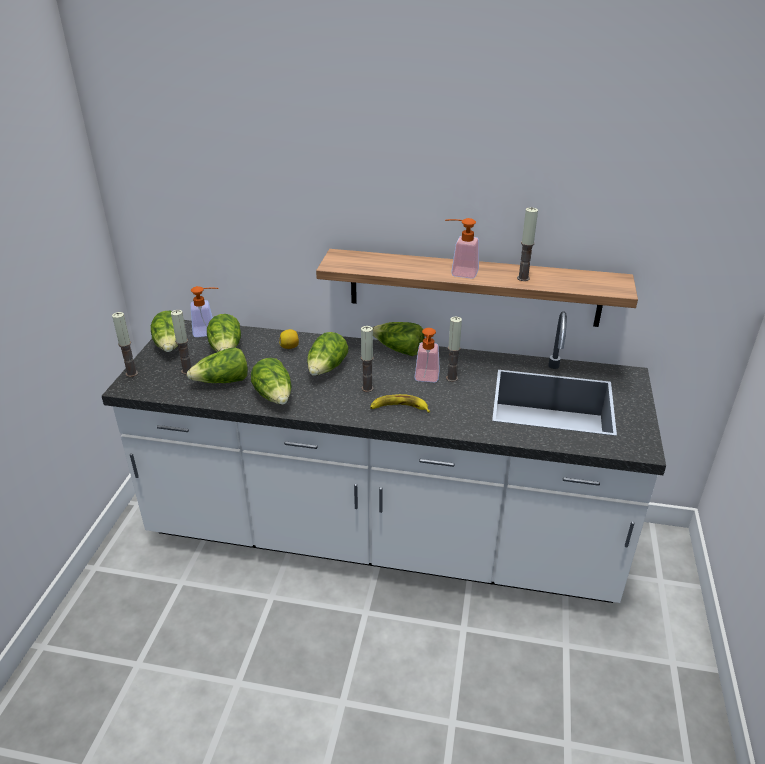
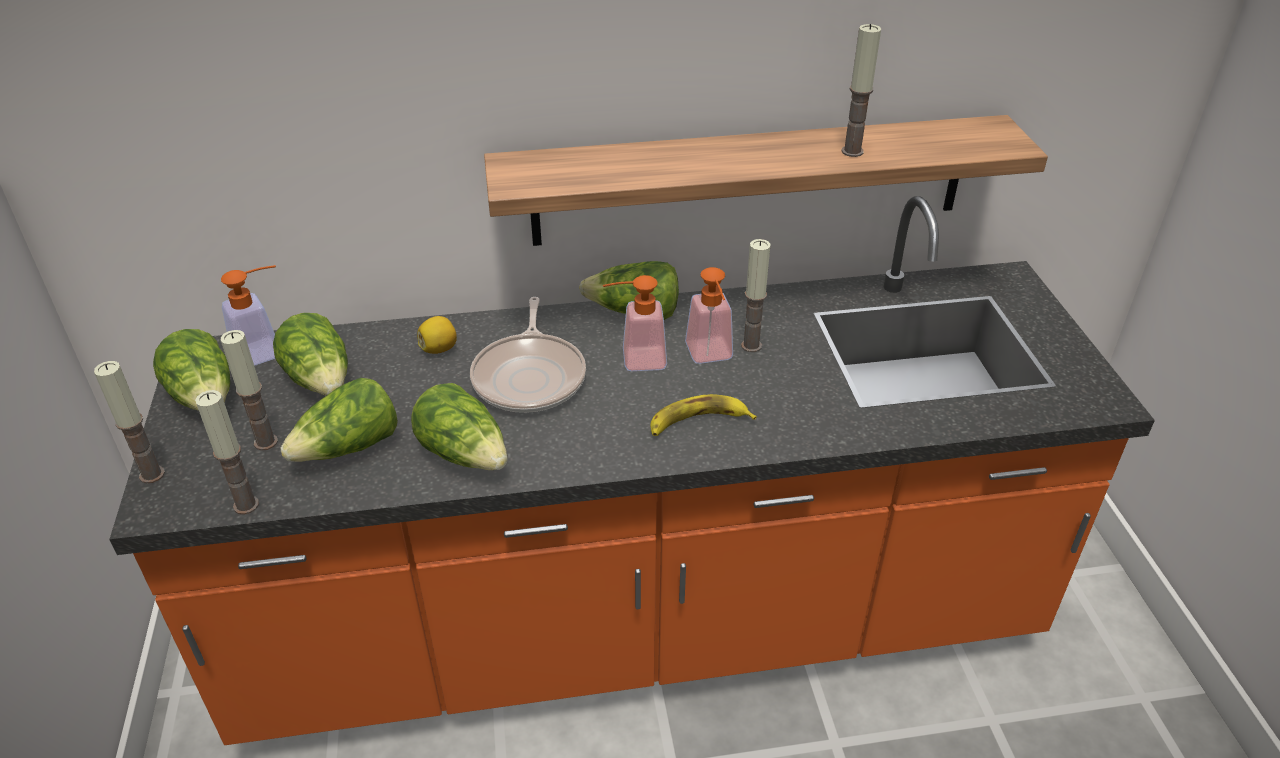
camera: 20 degrees left, 5 degrees up
white counter [102,311,666,603] -> orange counter [109,196,1155,745]
lettuce [307,332,348,376] -> frying pan [470,297,586,413]
candle [361,326,374,392] -> candle moved to [195,390,259,515]
soap dispenser [445,218,479,279] -> soap dispenser moved to [603,275,667,371]

